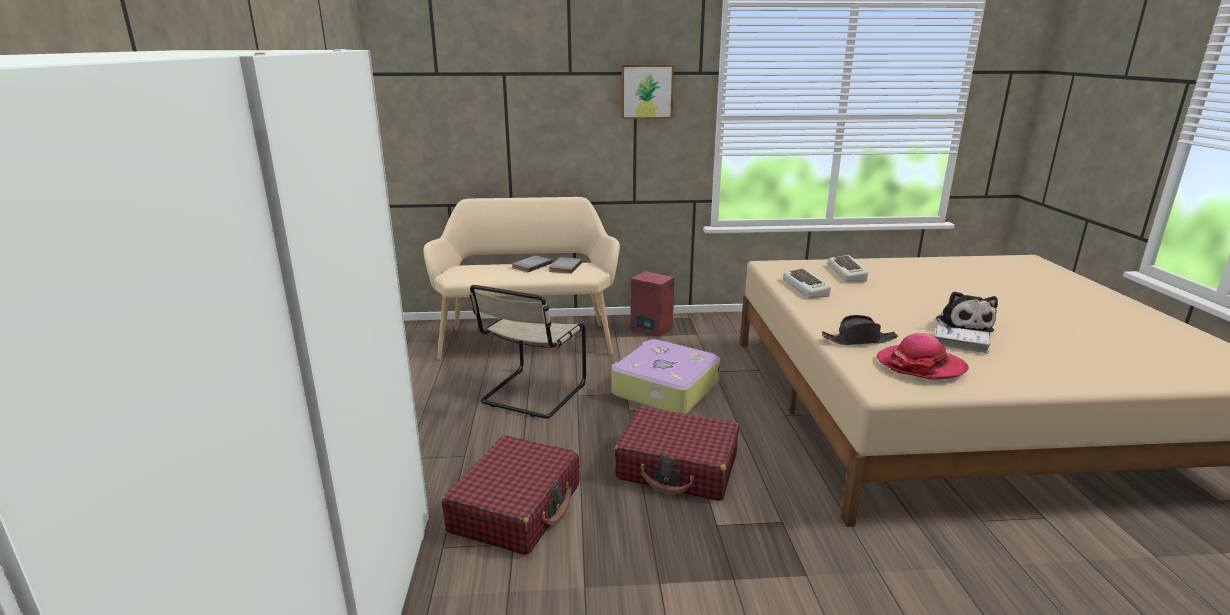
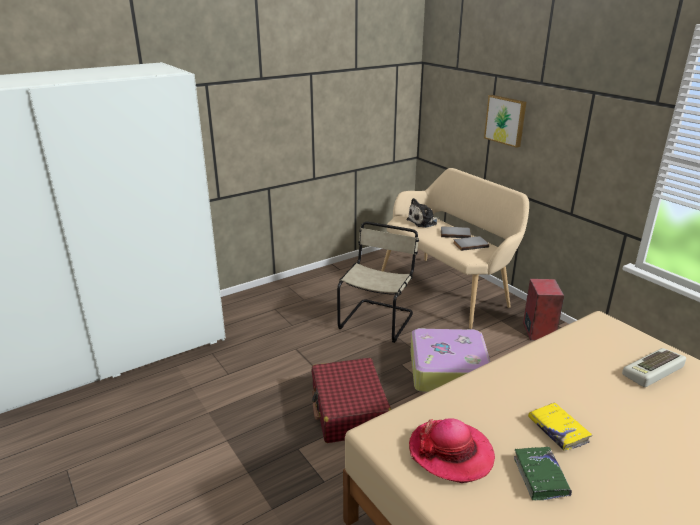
camera: 60 degrees right, 5 degrees up
red suitcase [442,435,580,555] -> none
beige chair [469,285,586,418] -> beige chair turned 120 degrees clockwise [337,222,419,343]
picture [622,65,674,119] -> picture moved to [484,95,526,148]
keyboard [783,268,831,298] -> none
black hat [822,315,898,345] -> none
white book [935,325,991,353] -> green book [514,447,572,500]
plush toy [936,291,998,332] -> plush toy moved to [406,198,439,228]
none -> yellow book [528,403,592,451]

